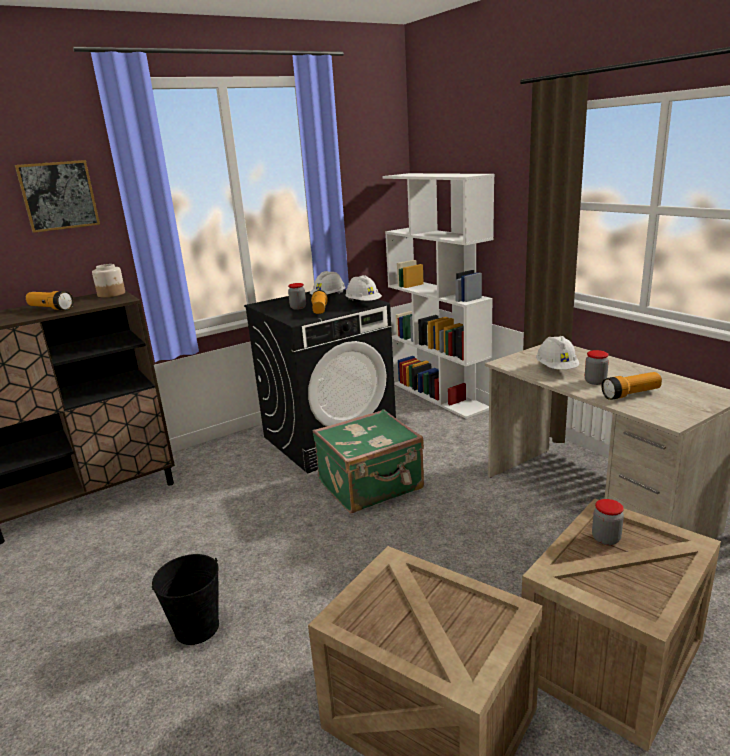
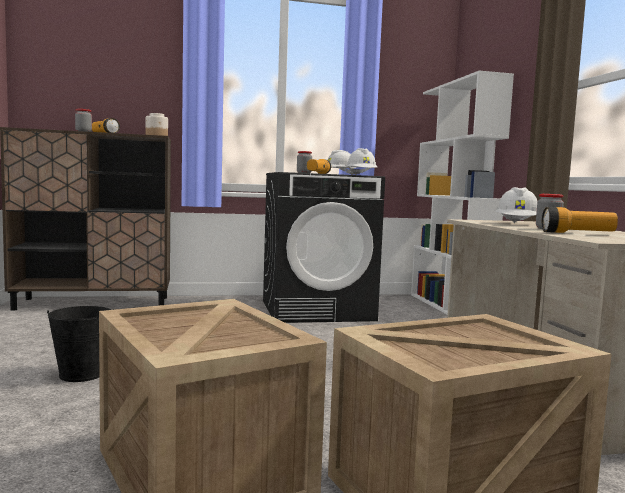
camera: 20 degrees right, 15 degrees down
picture [15,160,100,233] -> none
green suitcase [313,409,424,513] -> none
jar [592,499,624,545] -> jar moved to [75,109,92,132]

